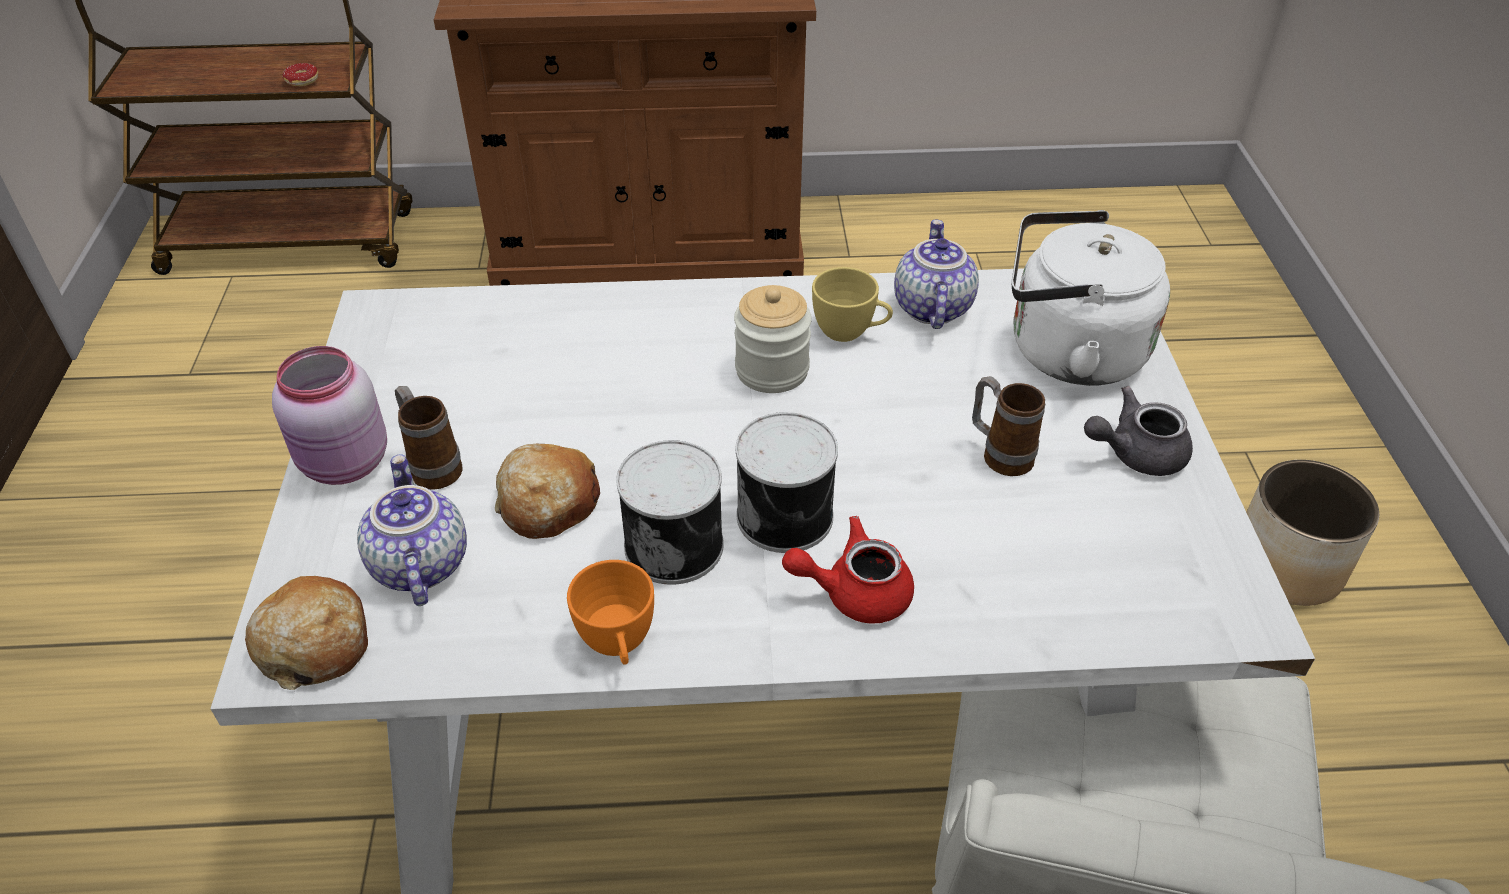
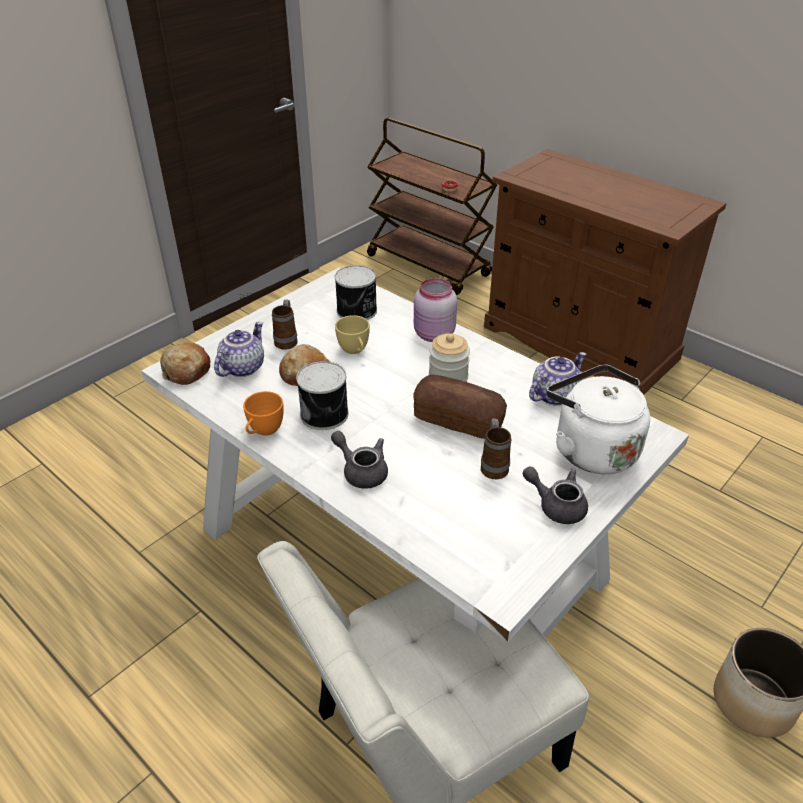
camera: 45 degrees right, 5 degrees down
pink jar [272,346,387,485] -> pink jar moved to [414,278,457,342]
can [736,412,838,553] -> can moved to [335,265,377,320]
red teapot [782,516,914,623] -> grey teapot [331,431,388,489]
yellow cup [812,267,893,342] -> yellow cup moved to [335,315,370,354]
none -> bread [413,375,507,439]

